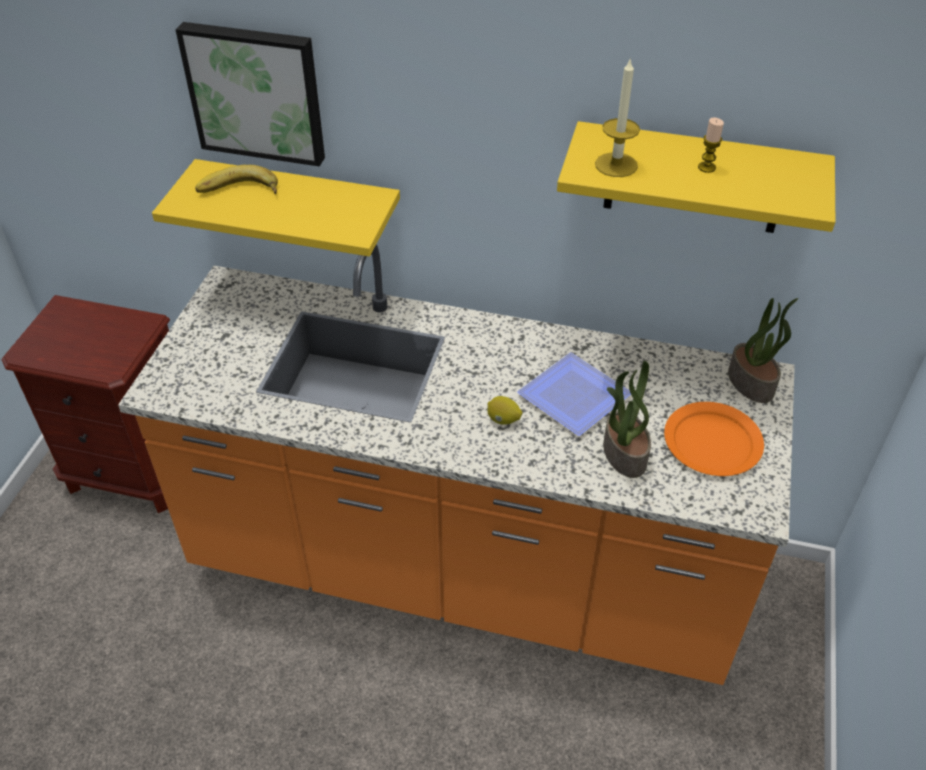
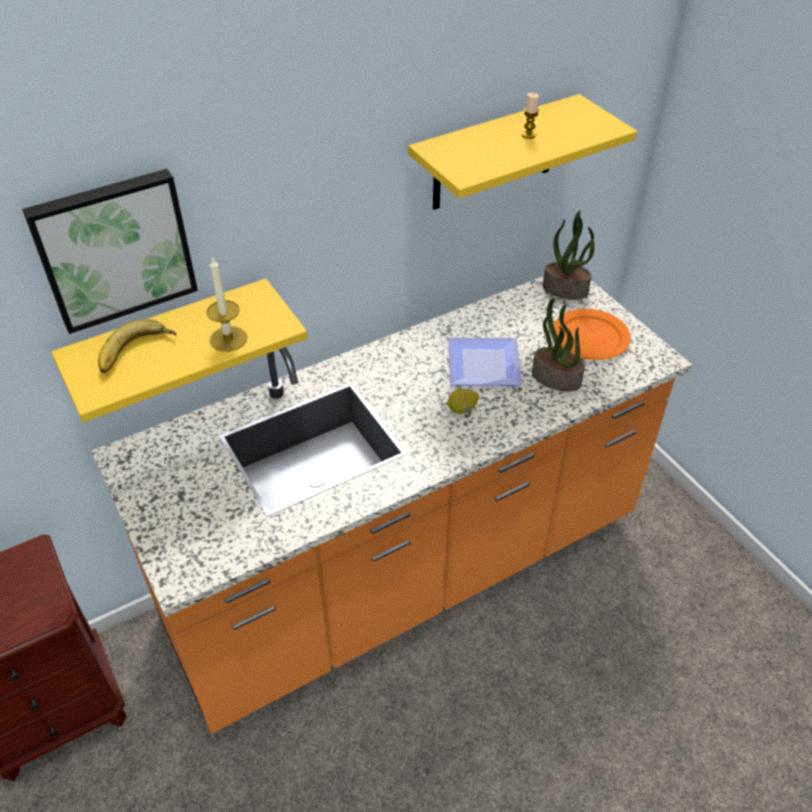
camera: 45 degrees left, 0 degrees up
candle [595,57,640,177] -> candle moved to [206,256,247,352]

